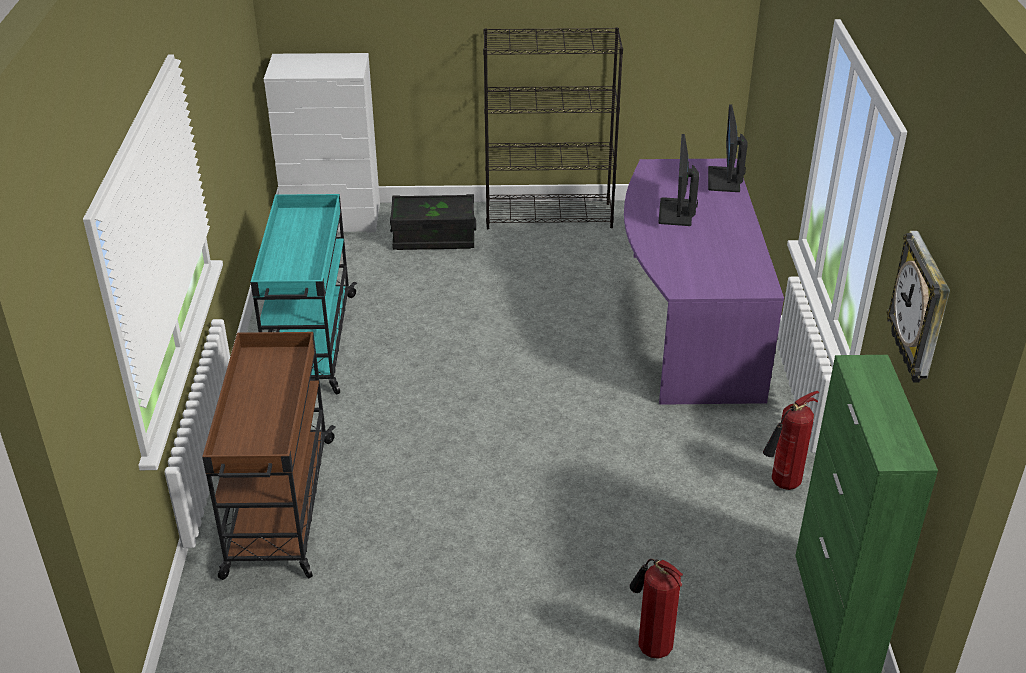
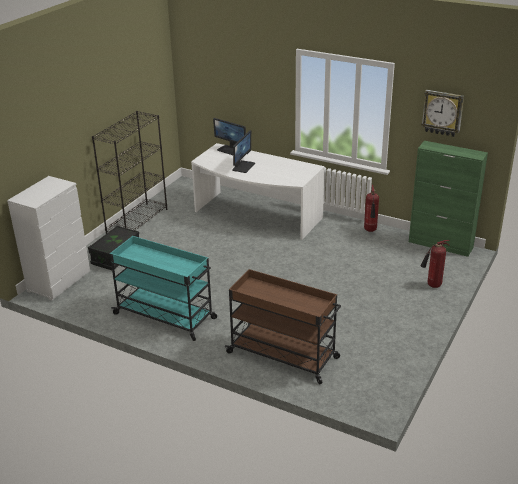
camera: 60 degrees left, 5 degrees down
purple desk [624,158,784,405] -> white desk [191,143,325,240]
monitor [658,134,699,226] -> monitor turned 105 degrees counterclockwise [232,130,255,173]

